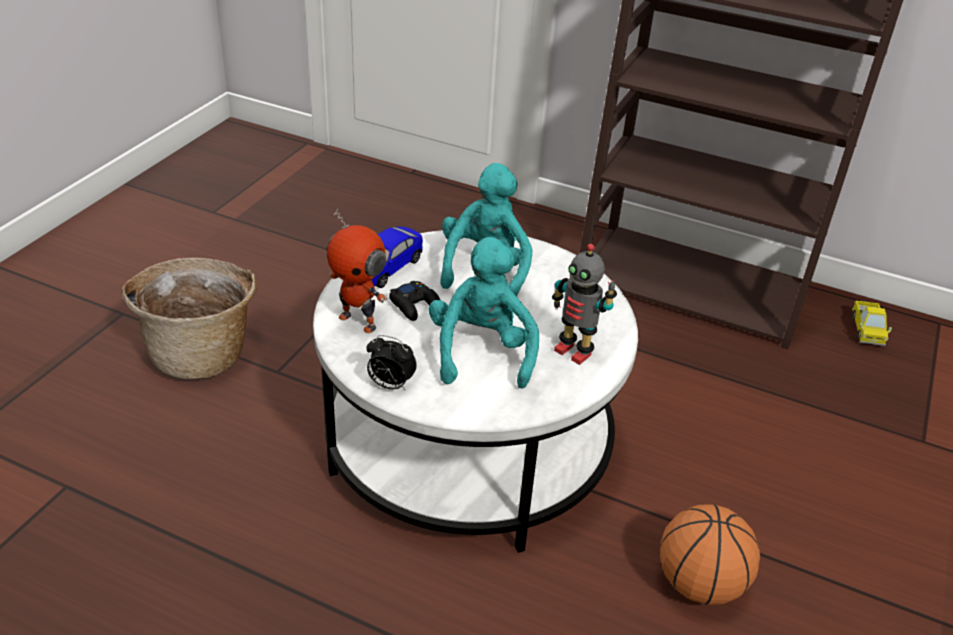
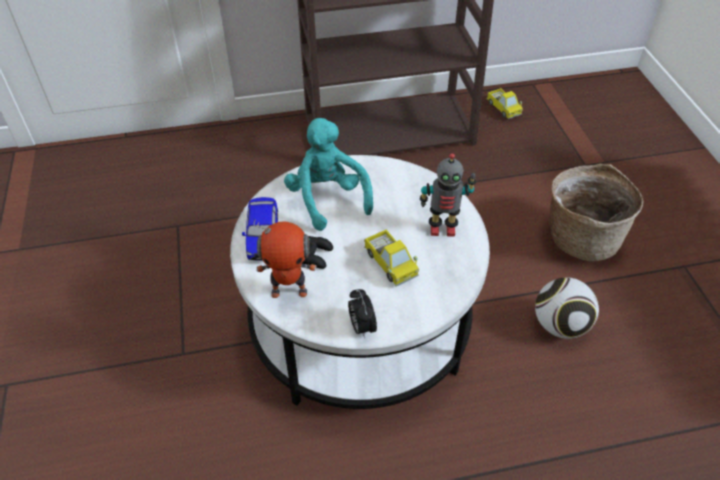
camera: 35 degrees left, 10 degrees up
basket [122,258,257,379] -> basket moved to [550,164,643,262]
alarm clock [366,335,417,391] -> alarm clock turned 90 degrees clockwise [348,289,377,338]
turquoise plush toy [429,237,539,389] -> toy truck [364,230,419,287]
basketball [660,505,760,605] -> football [535,278,599,339]

